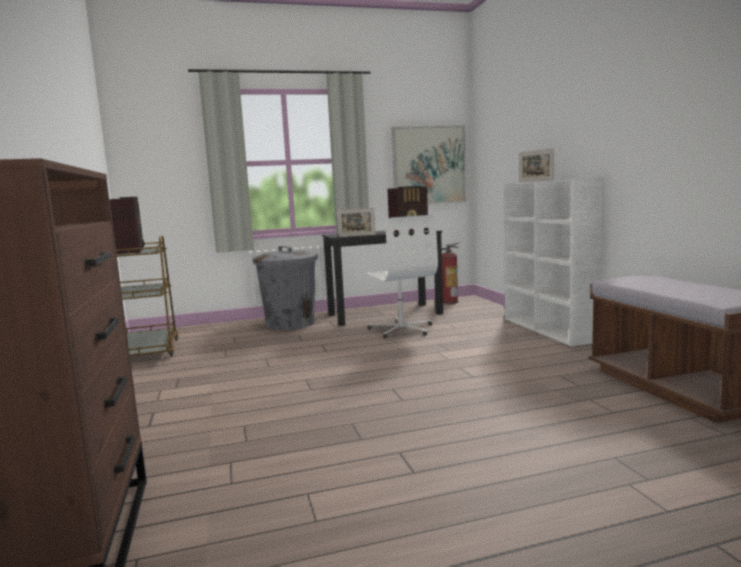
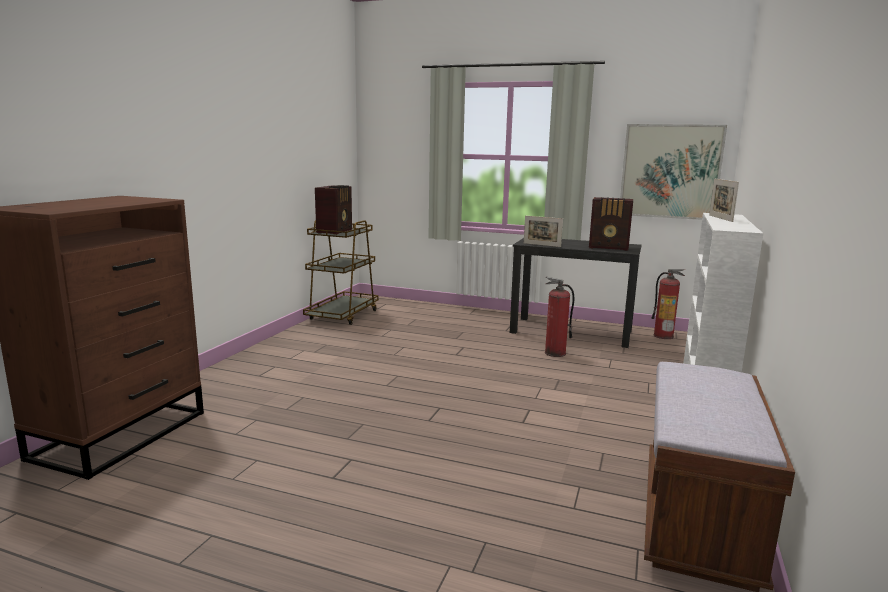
camera: 35 degrees right, 5 degrees up
grey trash can [252,246,318,330] -> none
white office chair [364,215,438,338] -> fire extinguisher [545,277,574,357]

